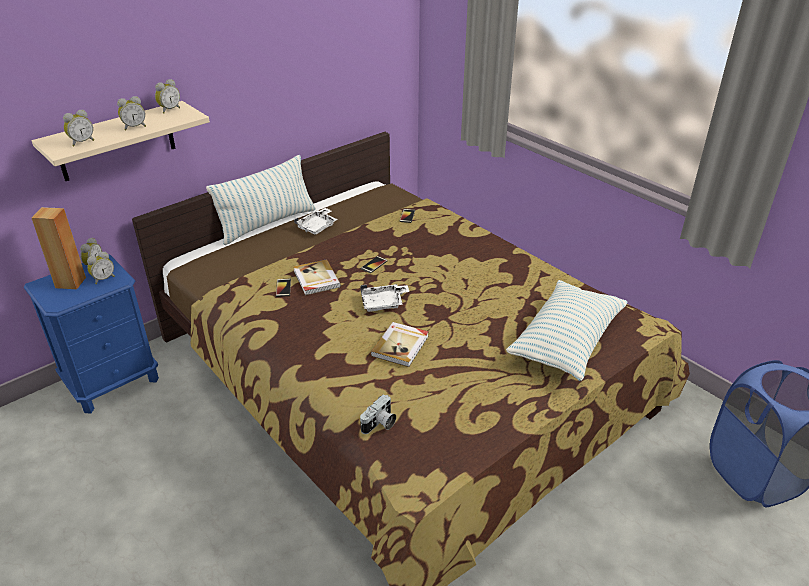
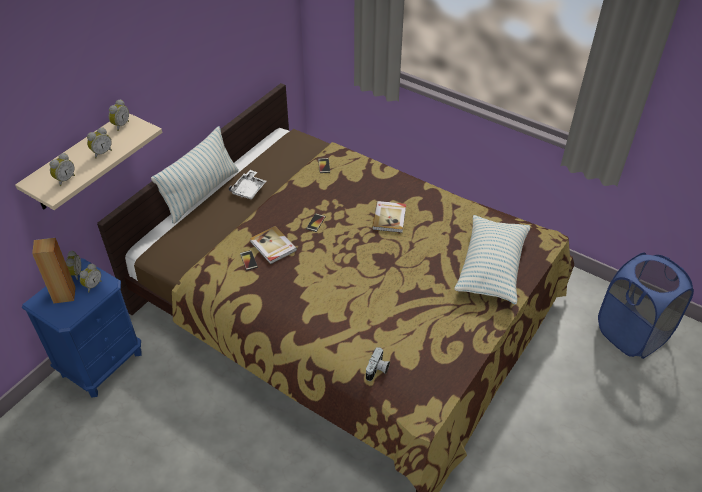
camera: 15 degrees left, 10 degrees up
white tray [360,284,409,312] -> none
book [371,322,429,367] -> book moved to [372,201,406,233]

